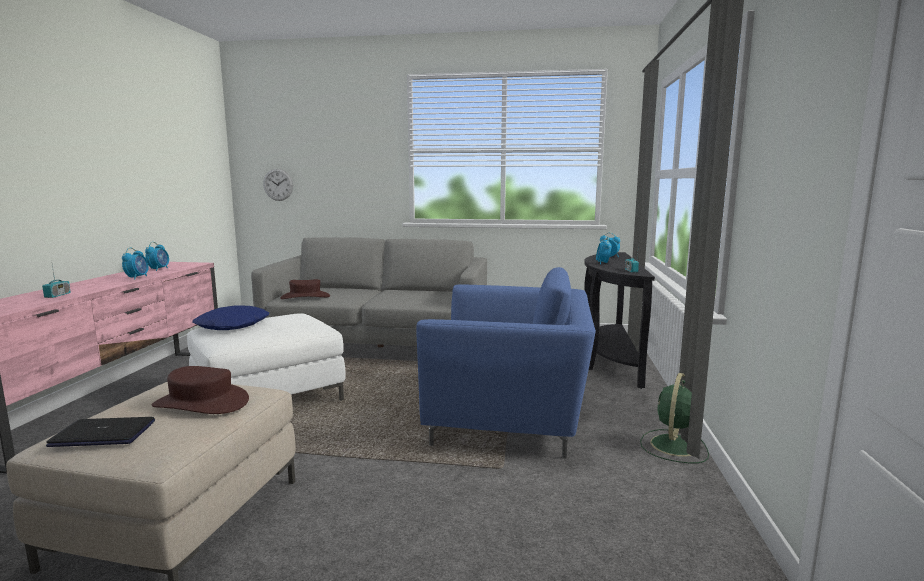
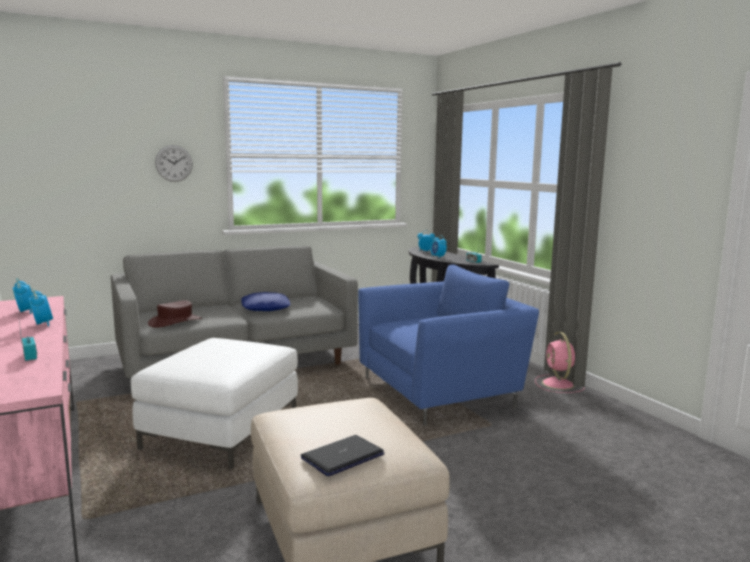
camera: 35 degrees left, 0 degrees up
brown hat [151,366,249,414] -> none
blue pillow [192,306,269,330] -> blue pillow moved to [241,292,290,311]
wall clock [263,169,293,201] -> wall clock moved to [155,145,193,182]
green fan [640,373,709,463] -> pink fan [535,332,585,393]

